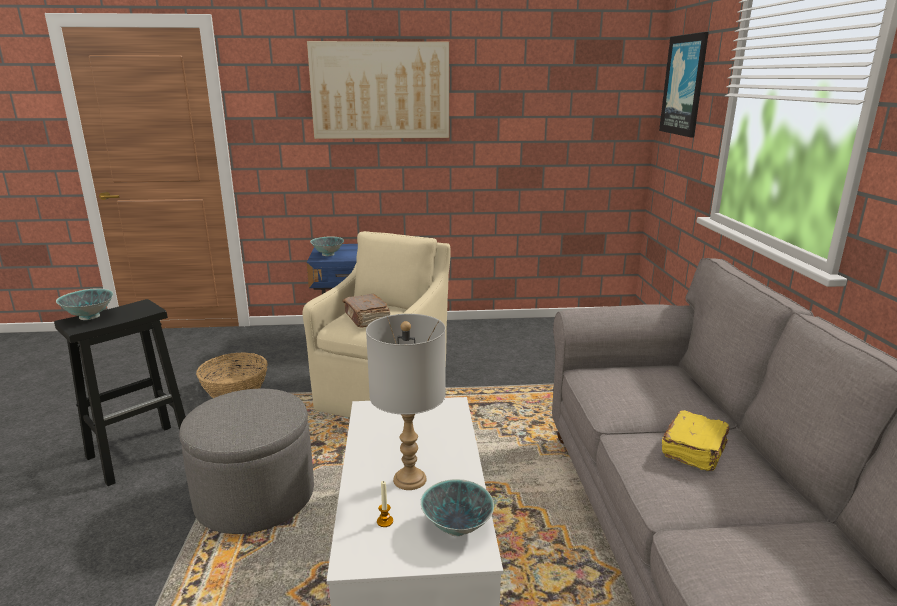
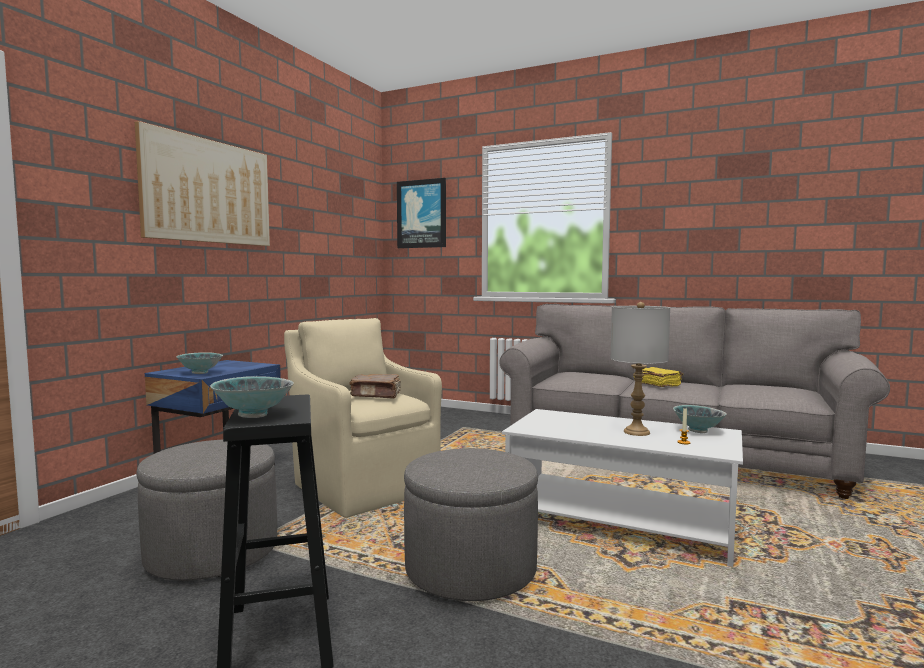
camera: 60 degrees left, 15 degrees down
basket [196,352,268,398] -> grey ottoman [136,440,277,581]

